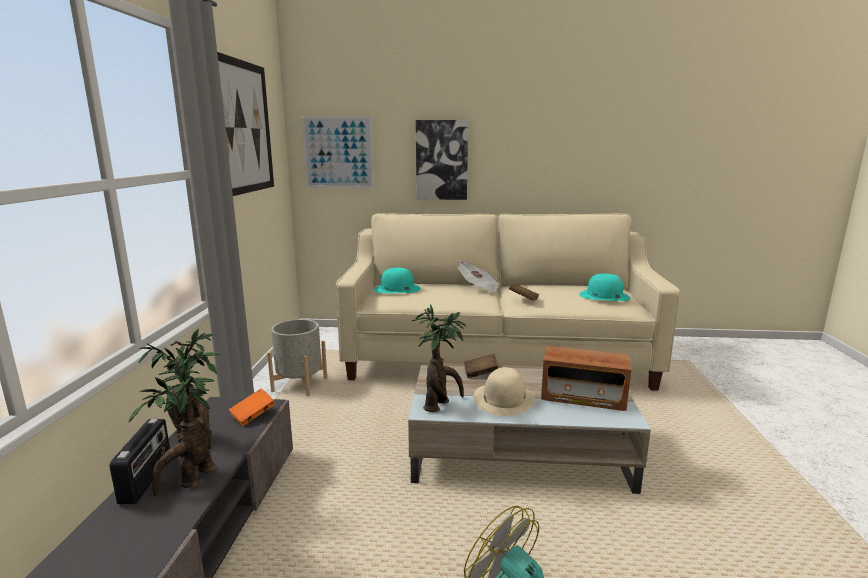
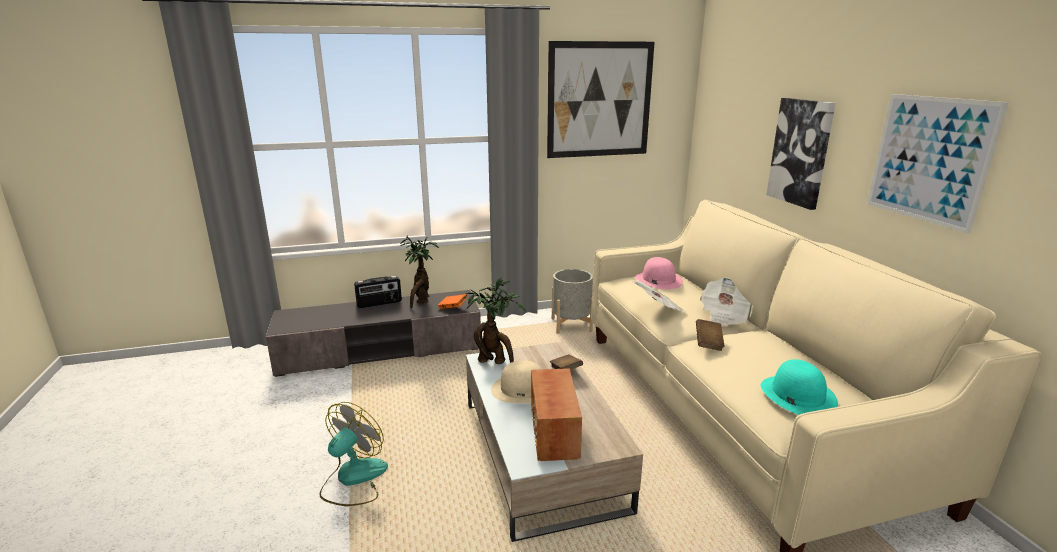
camera: 70 degrees right, 5 degrees up
potted plant [129,356,216,496] -> none
picture [302,116,374,188] -> picture moved to [867,94,1009,234]
turquoise hat [374,268,421,293] -> pink hat [635,257,683,290]
none -> newspaper [633,281,687,312]

